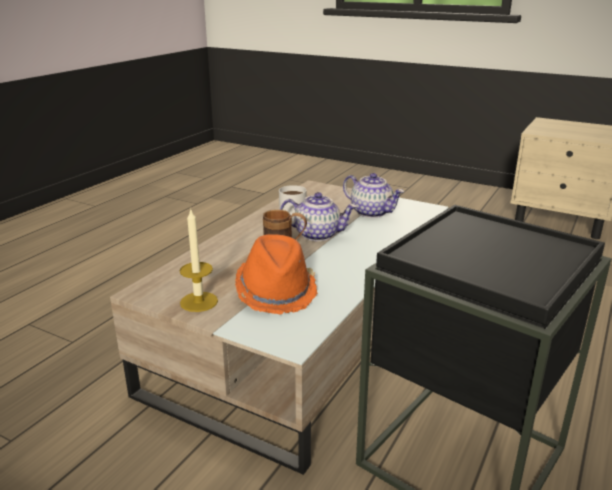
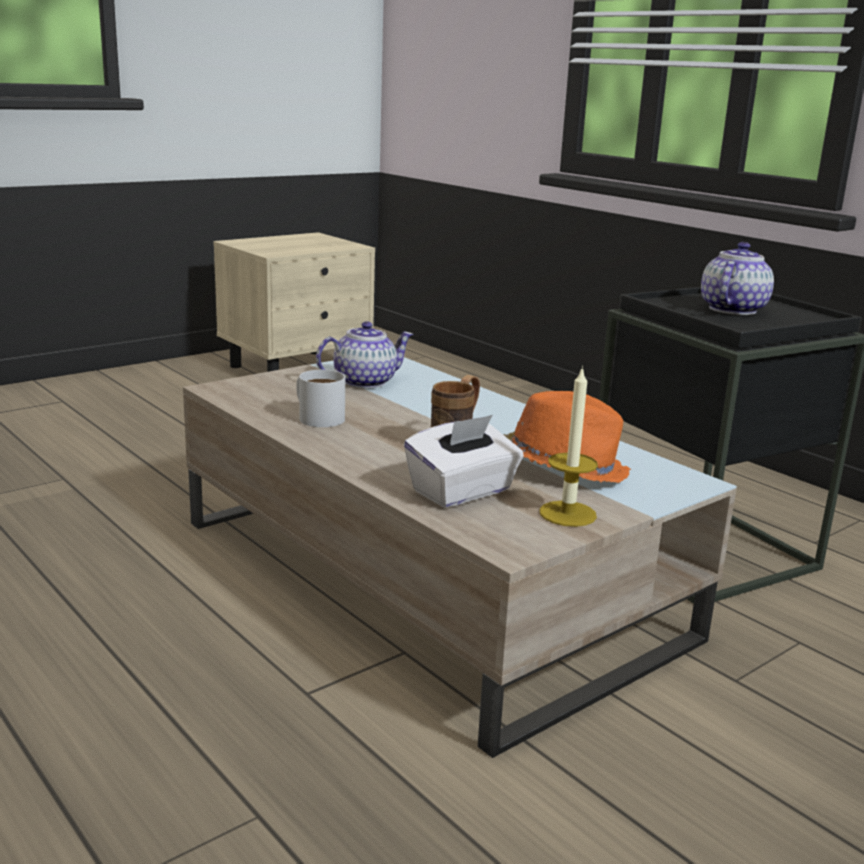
camera: 70 degrees left, 5 degrees down
teapot [280,192,357,241] -> teapot moved to [701,242,774,315]
none -> white tissue box [404,415,524,508]

